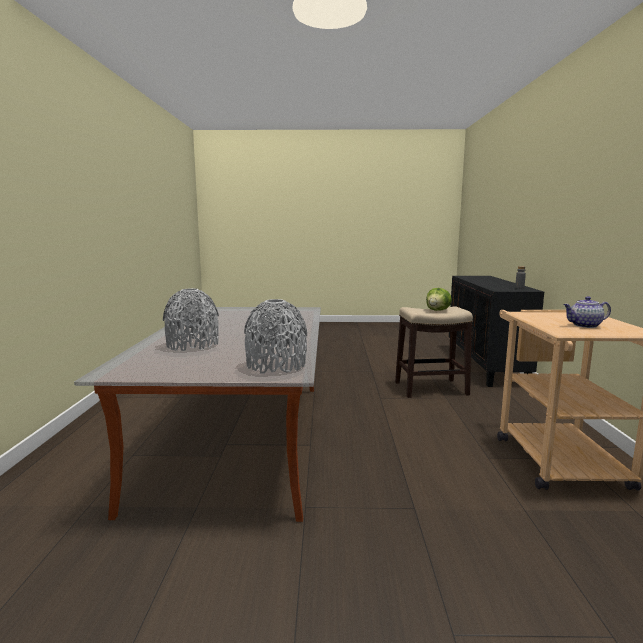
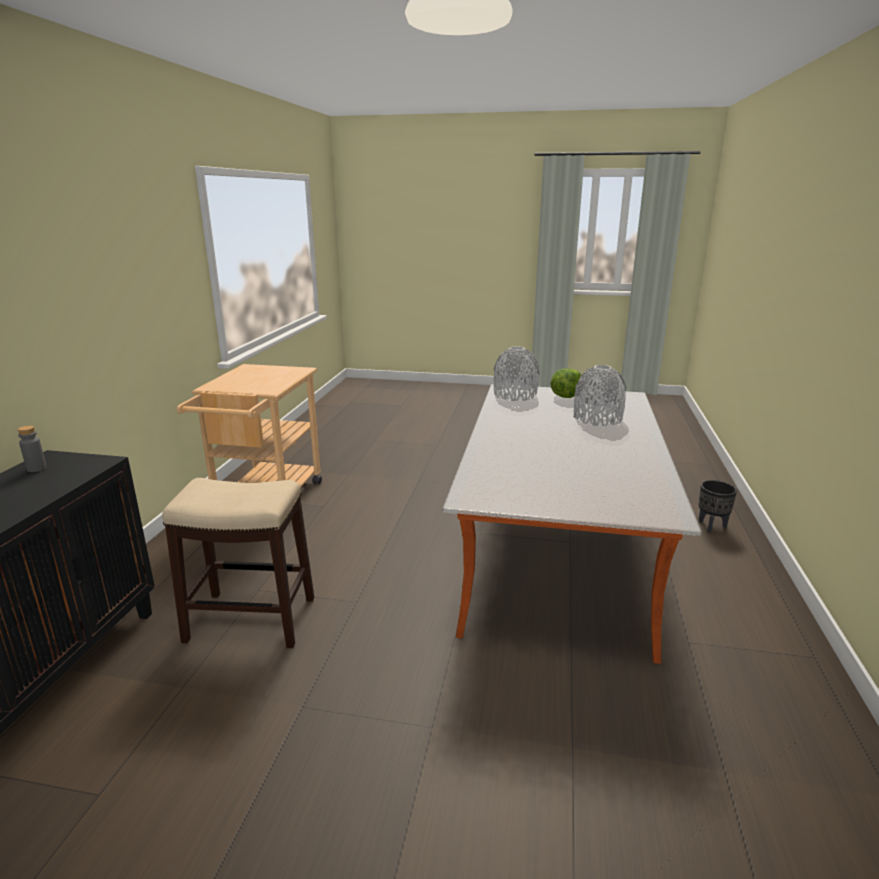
camera: 170 degrees left, 10 degrees up
lettuce [426,288,452,311] -> lettuce moved to [551,369,581,398]
teapot [564,296,611,328] -> none
none -> black planter [698,480,737,533]

